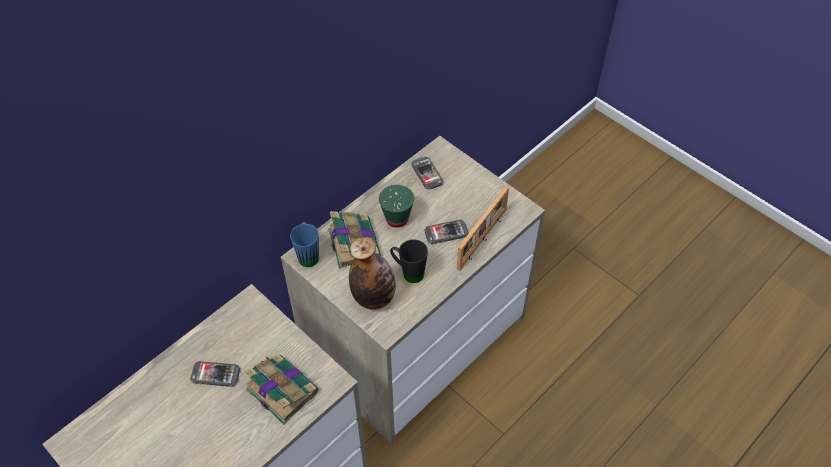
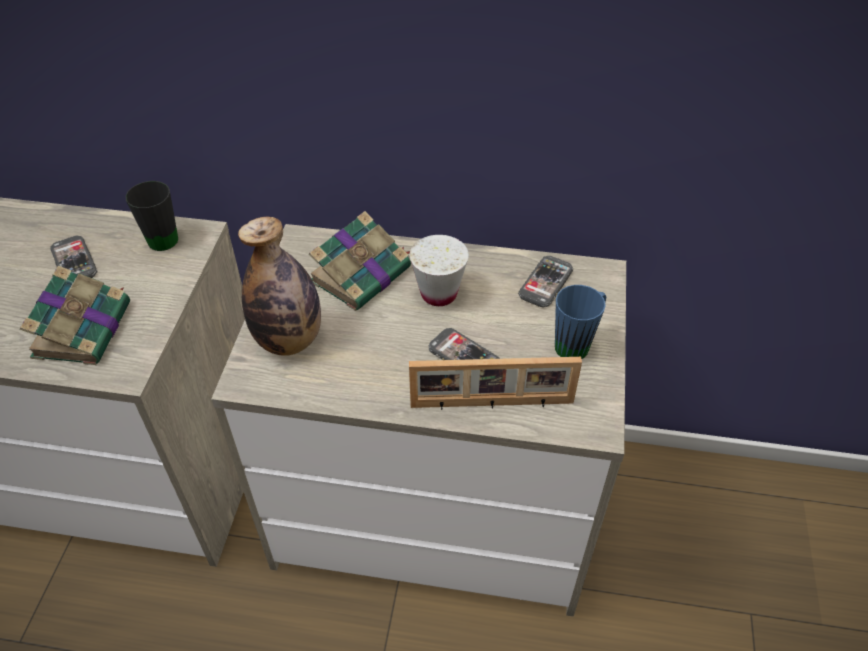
camera: 55 degrees right, 5 degrees down
blue mug [290,222,319,267] -> blue mug moved to [555,285,606,359]
green cup [379,185,414,228] -> white cup [410,235,469,306]
black mug [390,240,428,283] -> black mug moved to [126,181,178,251]

